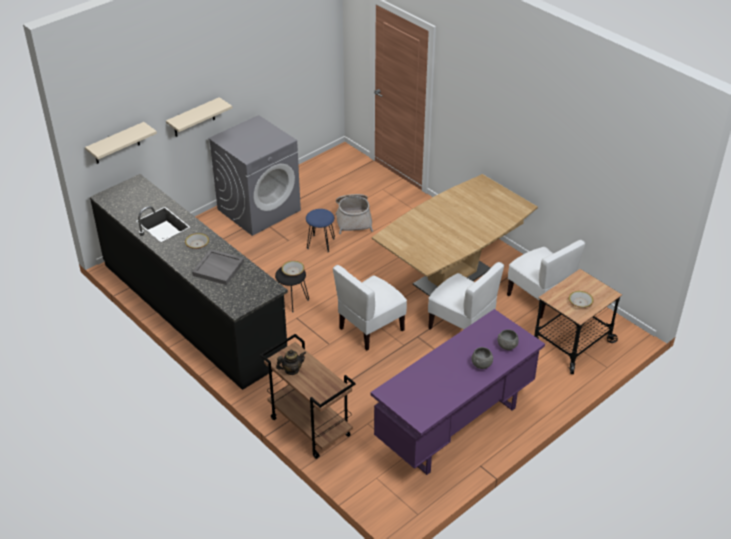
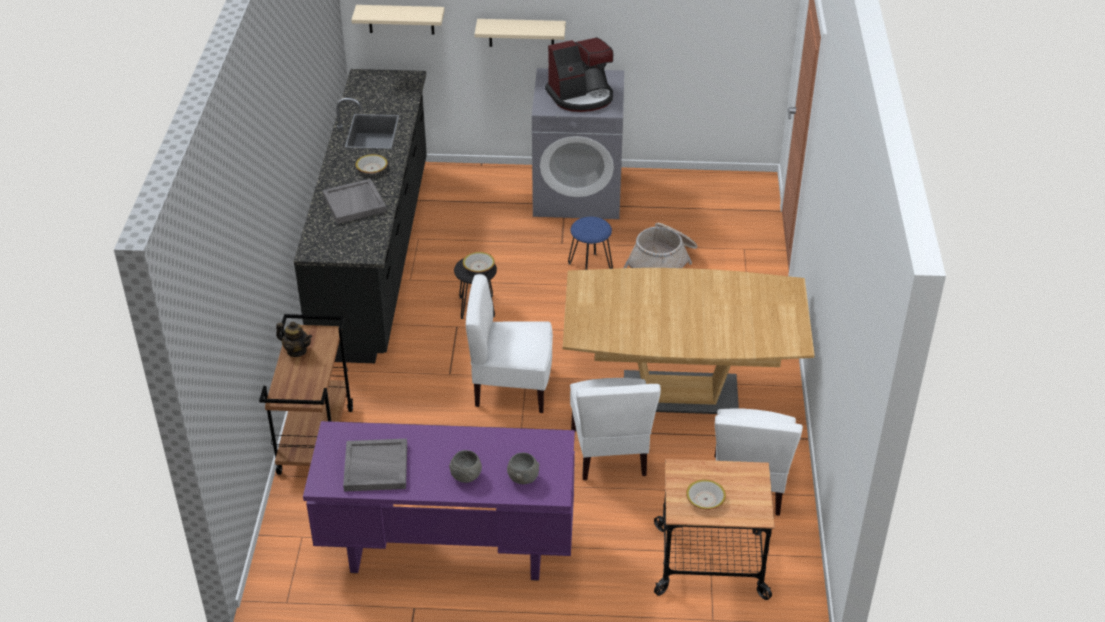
camera: 45 degrees right, 0 degrees up
none -> grey tray [343,439,407,492]
none -> coffee machine [545,37,613,112]

